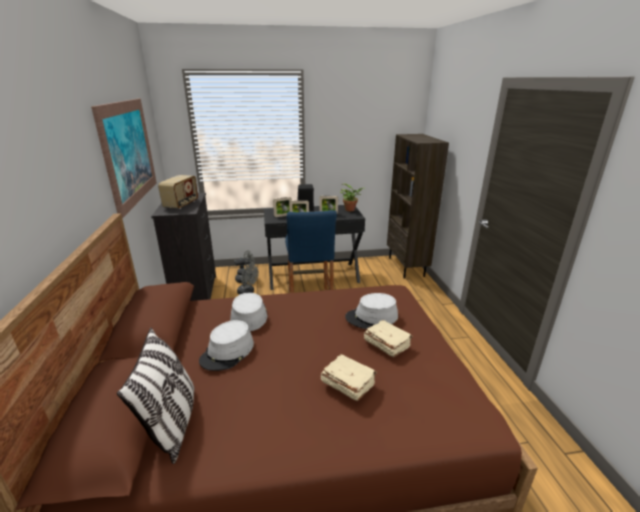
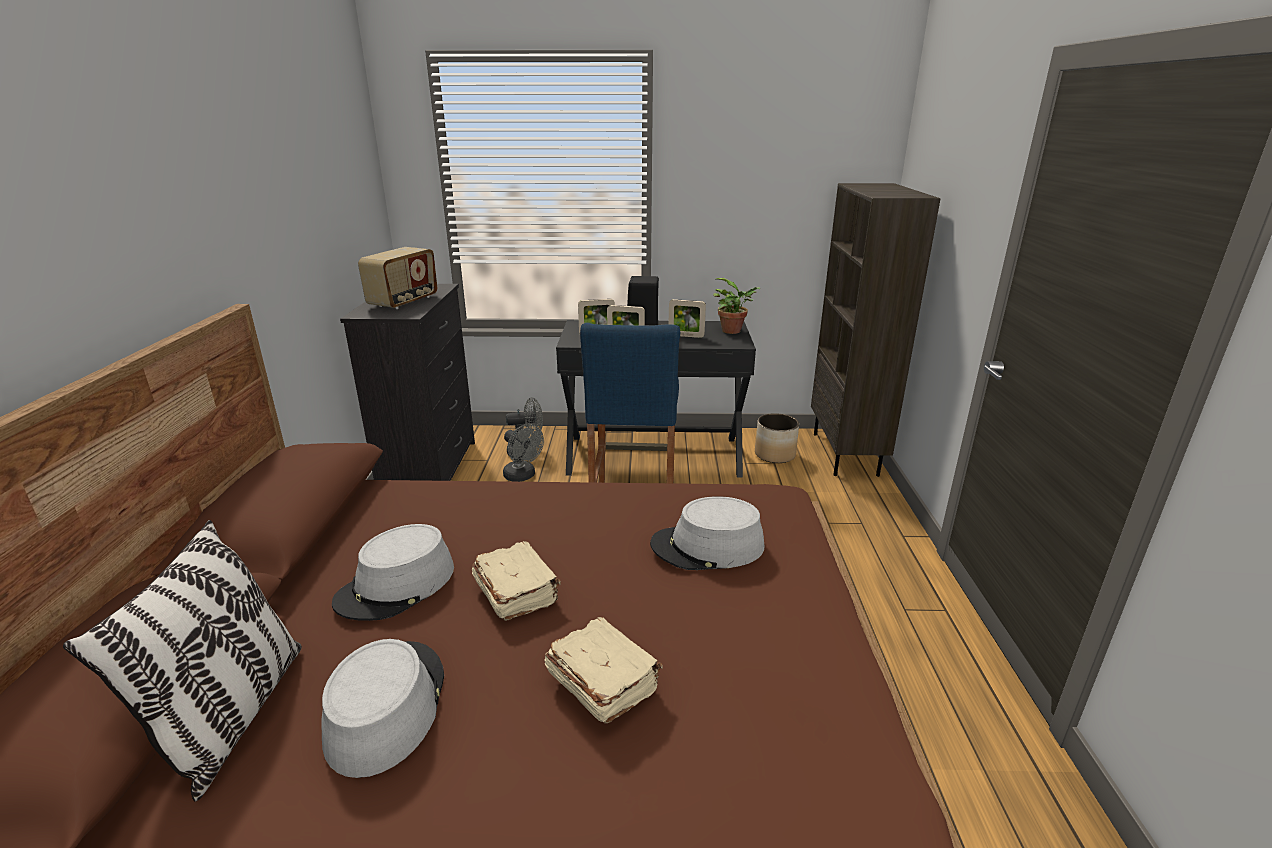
camera: 10 degrees right, 0 degrees up
picture [91,99,157,219] -> none
grey hat [230,293,268,331] -> grey hat moved to [322,639,444,778]
beige book [364,320,413,357] -> beige book moved to [472,541,561,621]
none -> planter [755,413,799,463]

